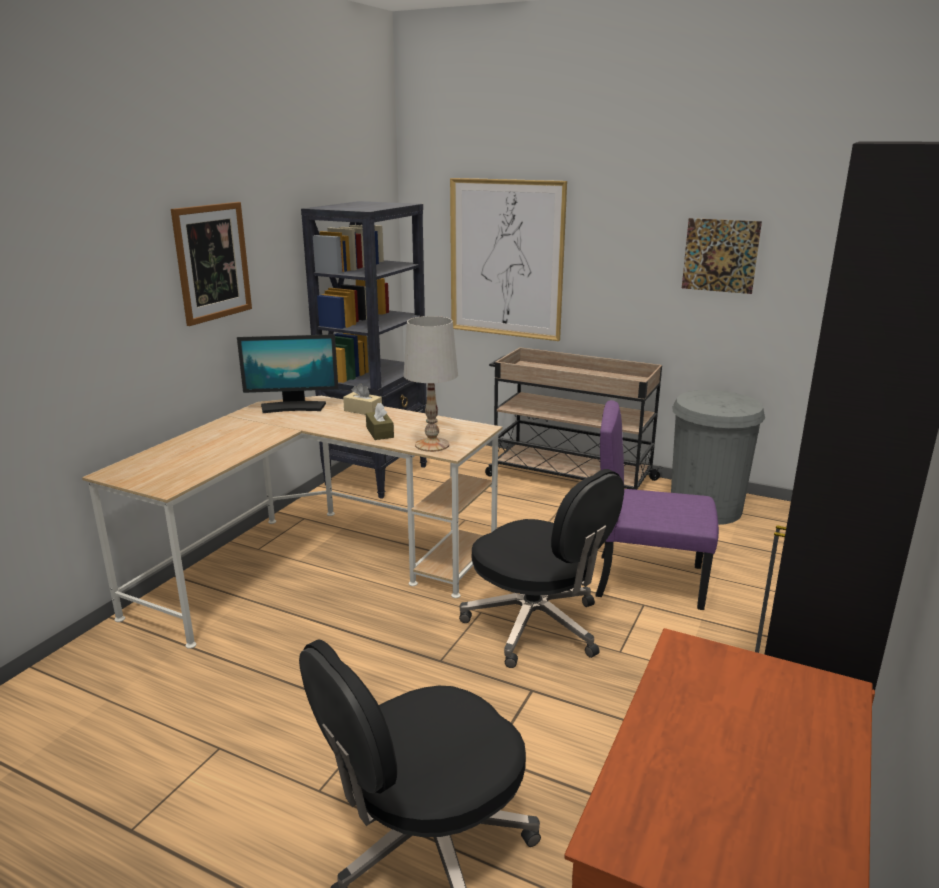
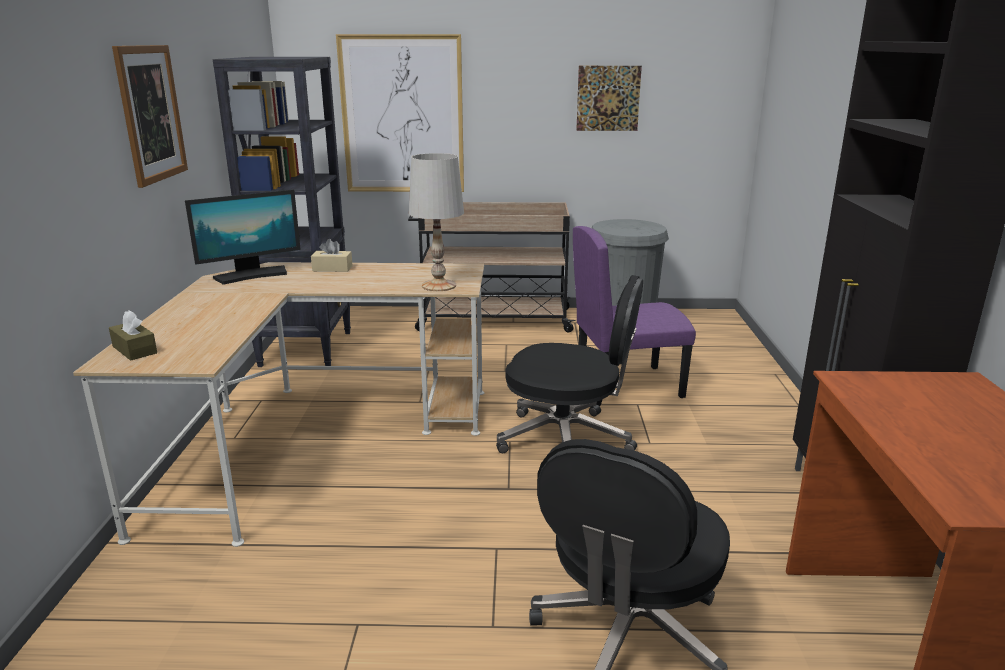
camera: 25 degrees left, 0 degrees up
brown tissue box [366,403,394,440] -> brown tissue box moved to [109,310,157,360]

